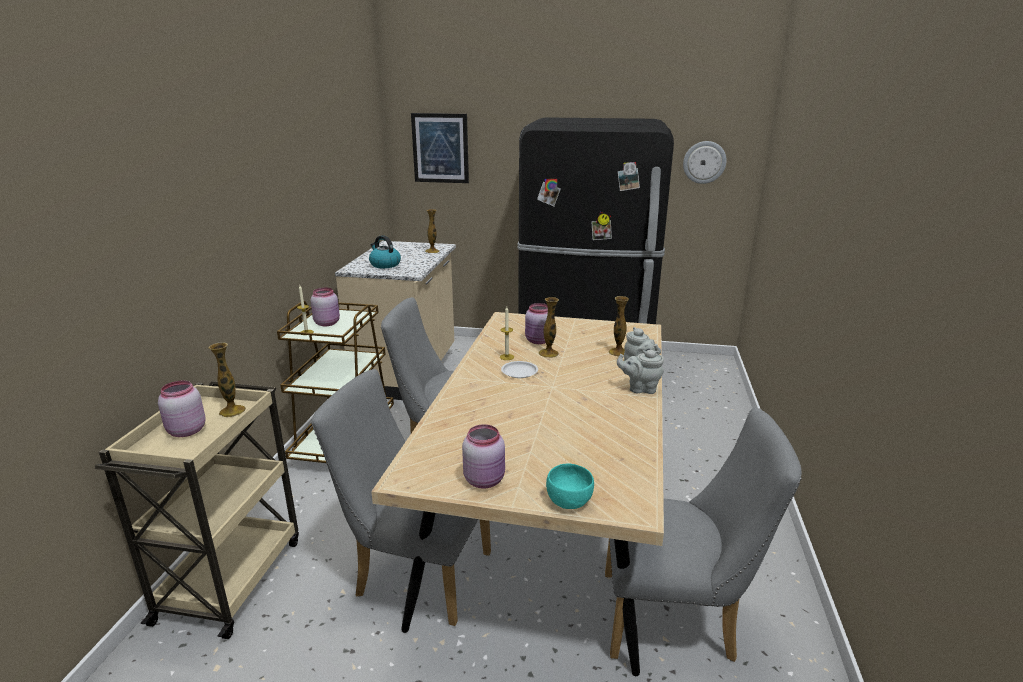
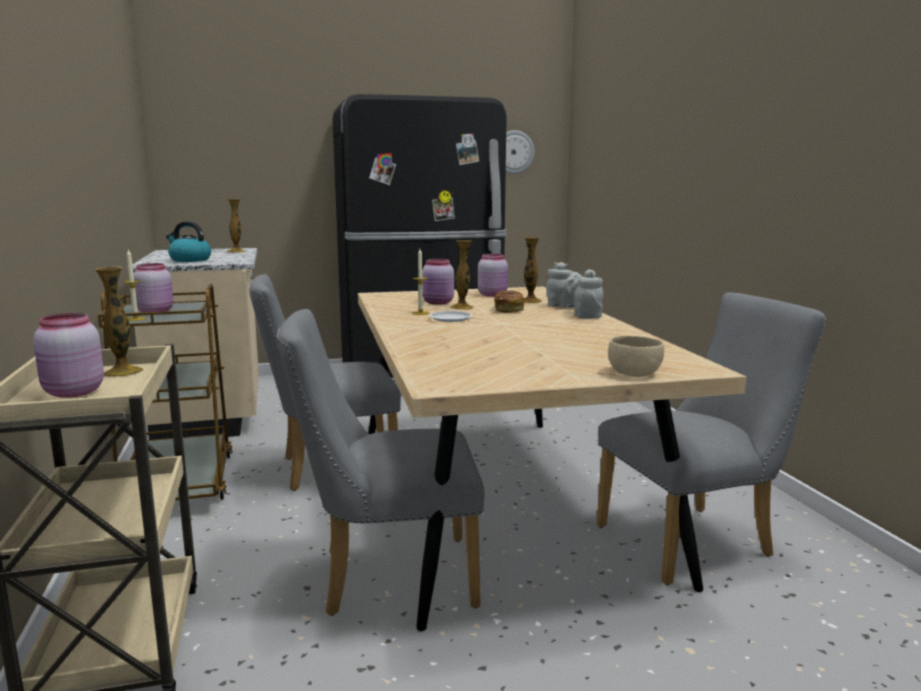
camera: 25 degrees left, 10 degrees down
picture [411,113,469,183] -> none
pink jar [462,424,505,489] -> pink jar moved to [478,254,508,297]
turquoise bowl [546,464,594,509] -> beige bowl [608,336,664,377]
grey teapot [617,350,664,394] -> grey teapot turned 105 degrees clockwise [570,269,603,318]
none -> bread [494,290,525,313]

